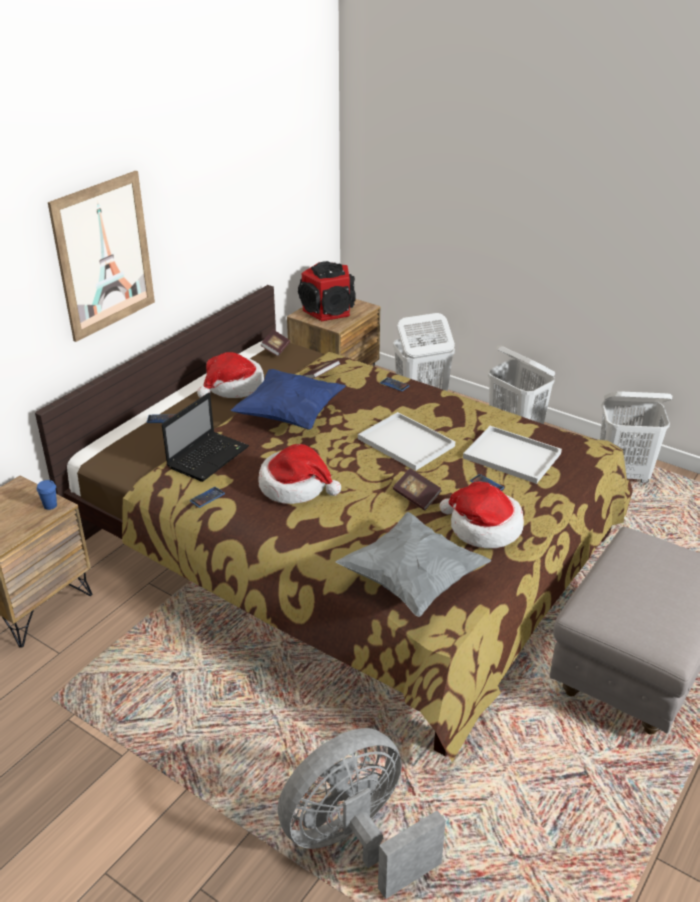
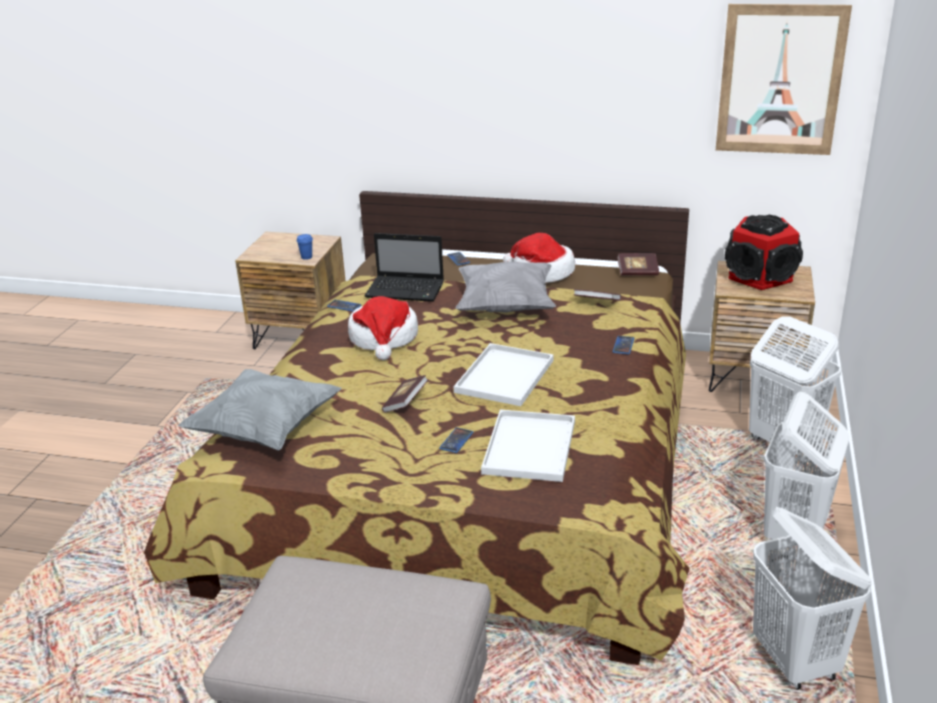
camera: 70 degrees right, 5 degrees down
picture [48,171,155,342] -> picture moved to [716,4,852,155]
blue pillow [230,369,346,430] -> grey pillow [456,261,556,313]
grey fan [277,728,446,899] -> none
hat [440,482,524,548] -> none

